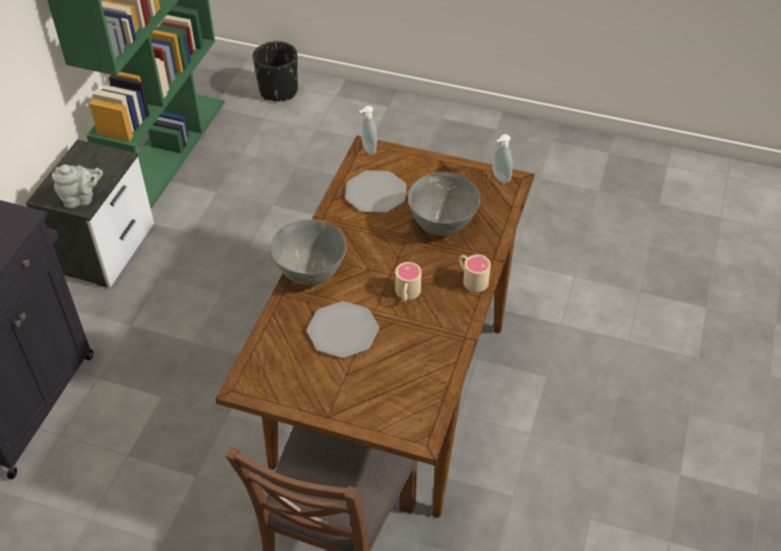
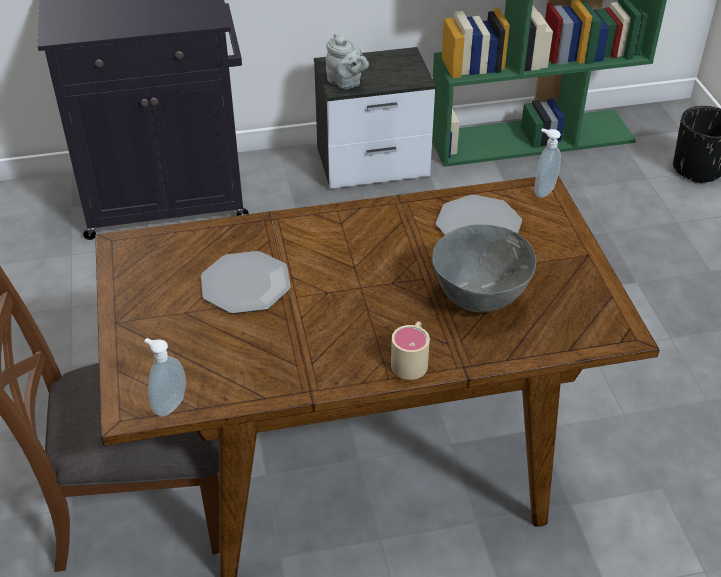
camera: 60 degrees right, 5 degrees down
grey bowl [271,219,346,285] -> none
beige mug [395,262,422,302] -> none
soap dispenser [492,134,513,183] -> soap dispenser moved to [145,338,186,416]

